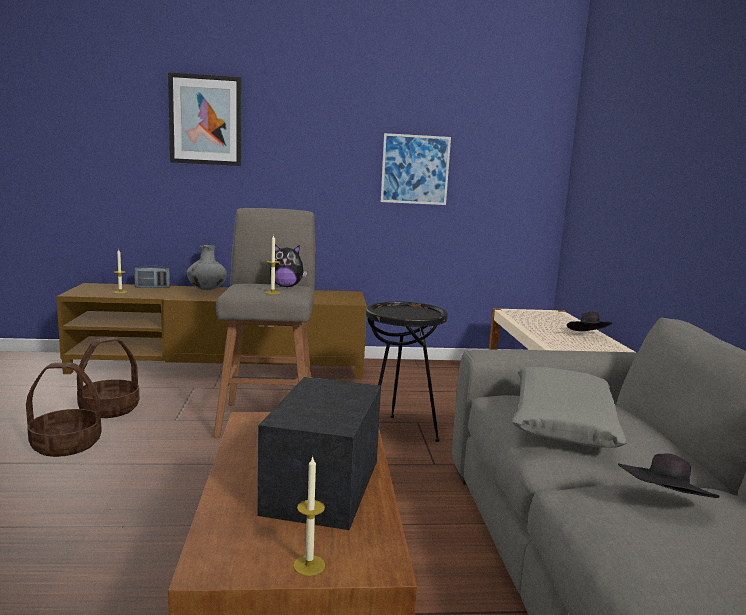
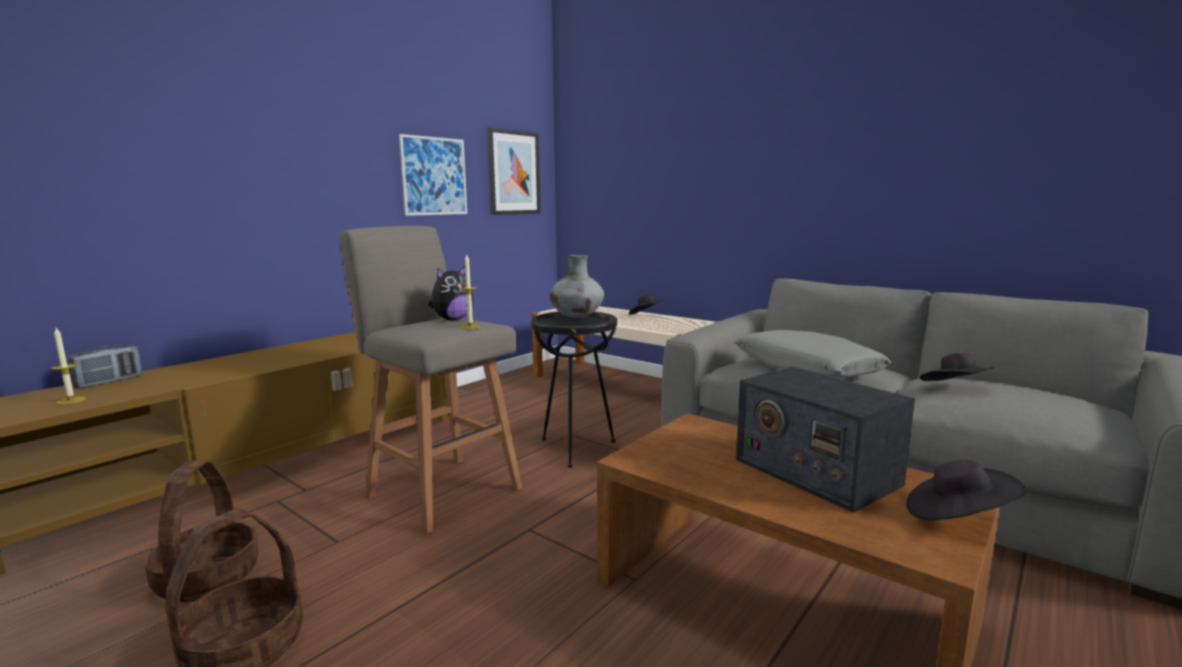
camera: 45 degrees left, 0 degrees up
picture [168,72,241,166] -> picture moved to [487,127,541,215]
grey vase [187,245,227,290] -> grey vase moved to [549,255,604,318]
candle [293,456,325,576] -> black hat [906,460,1026,520]

